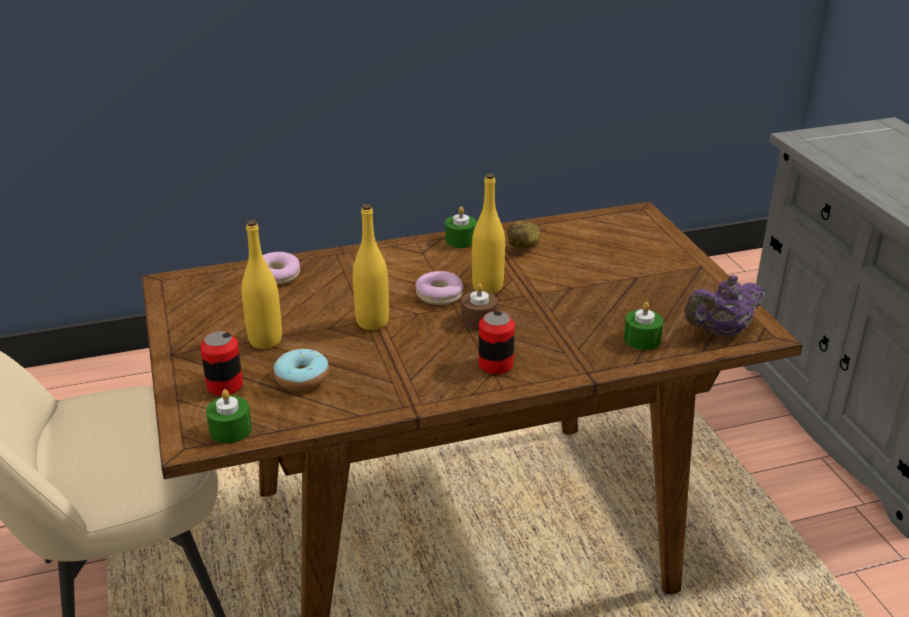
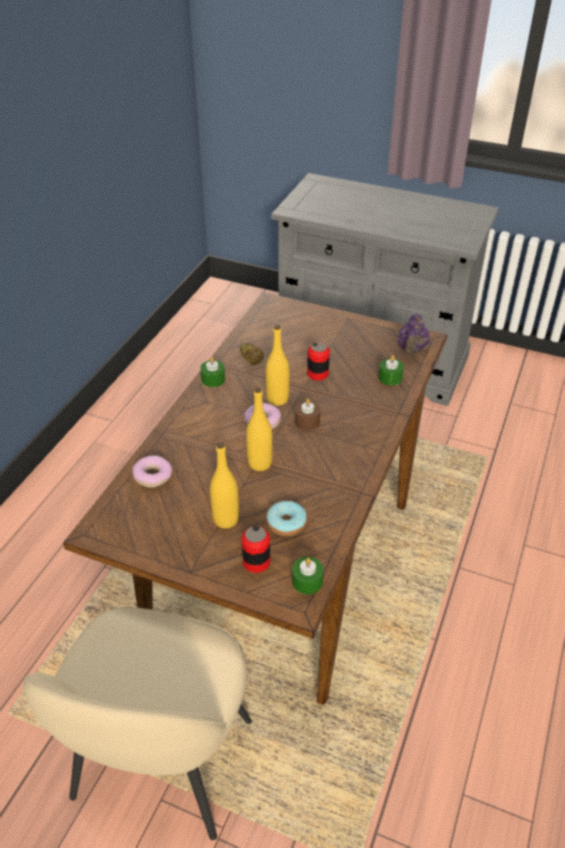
camera: 50 degrees left, 10 degrees up
can [478,311,515,374] -> can moved to [307,342,330,381]

